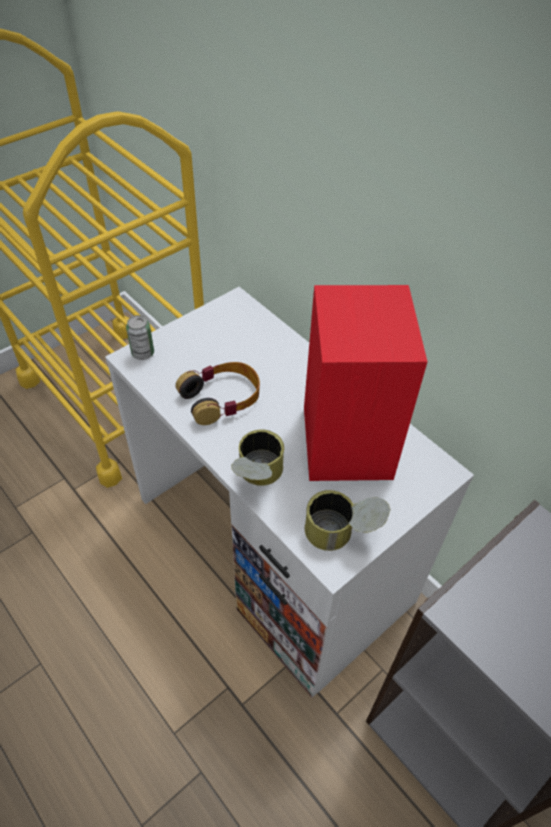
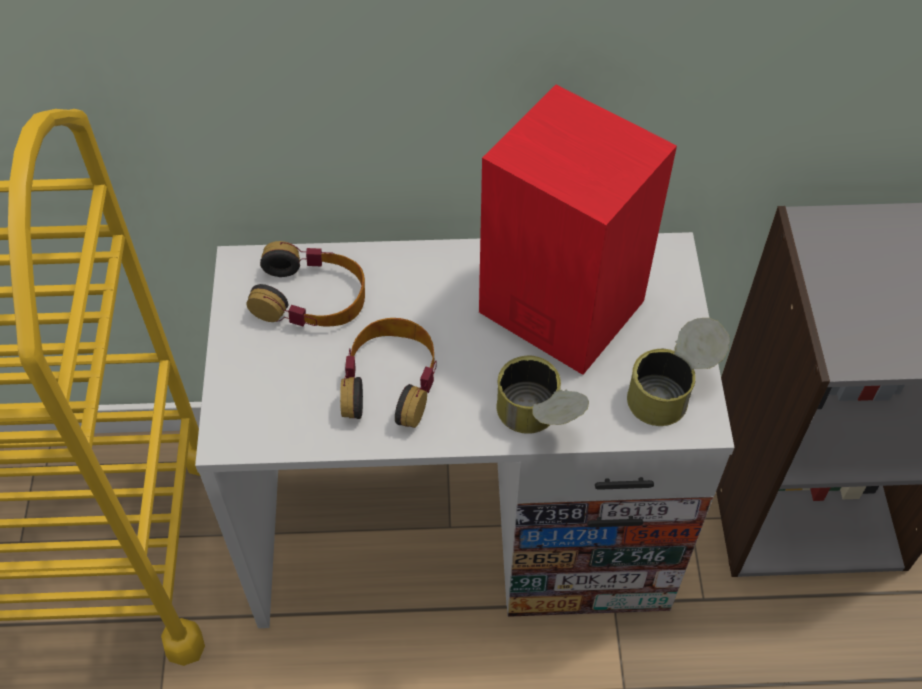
camera: 50 degrees left, 5 degrees up
can [126,315,154,360] -> none
none -> headphones [246,241,365,327]

